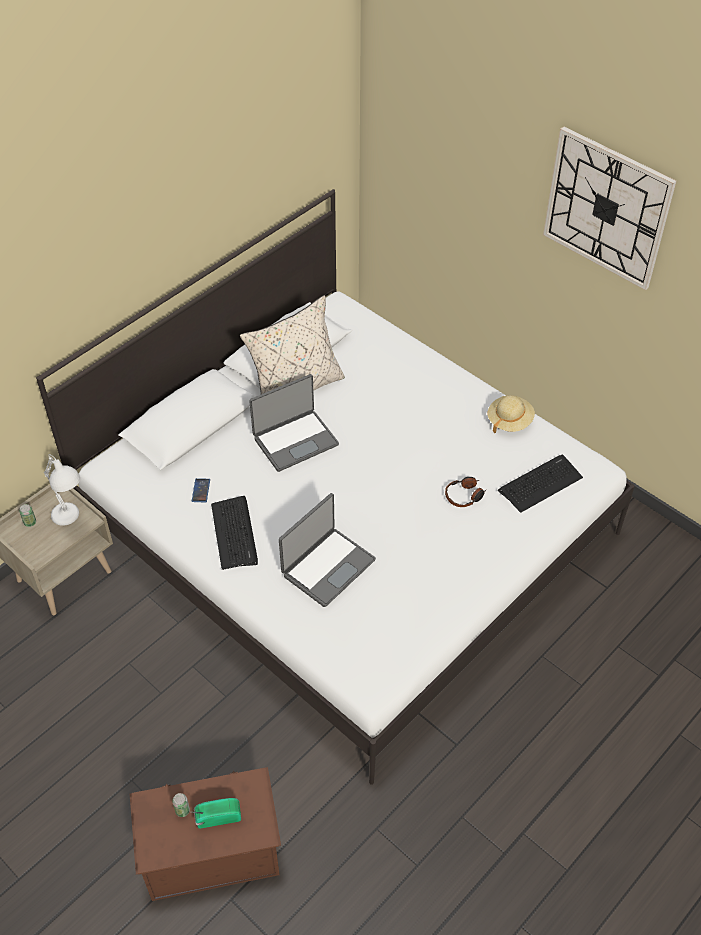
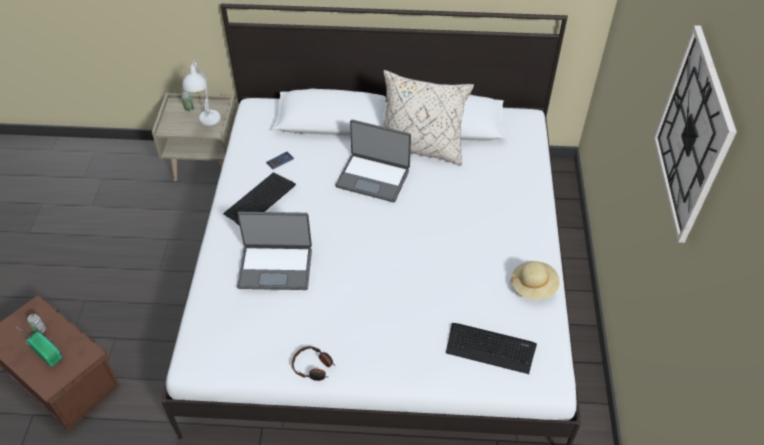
camera: 50 degrees right, 0 degrees up
headphones [445,477,486,507] -> headphones moved to [292,346,335,381]

